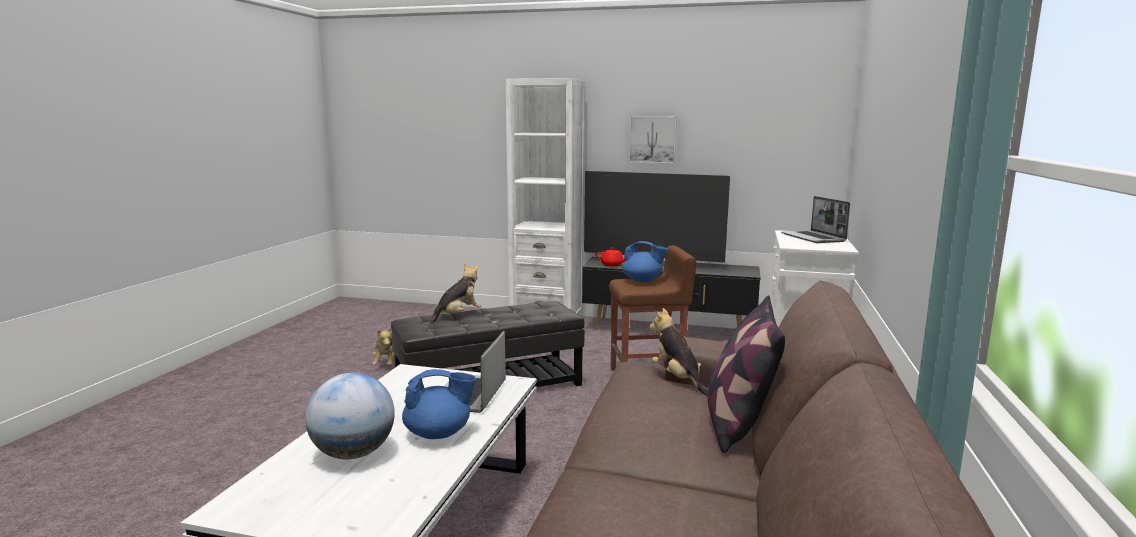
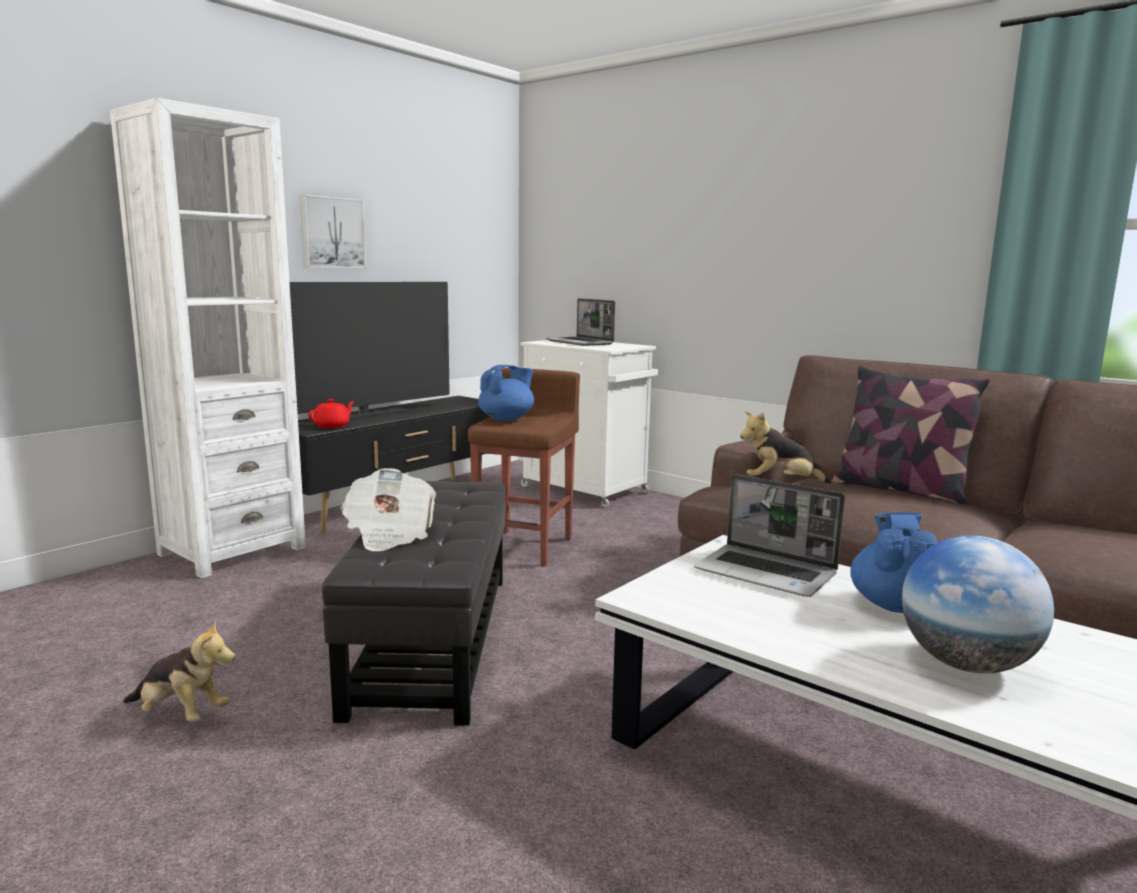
camera: 65 degrees left, 0 degrees up
plush toy [431,264,481,324] -> newspaper [341,468,436,551]
laptop [781,196,850,243] -> laptop turned 45 degrees clockwise [546,298,615,346]

